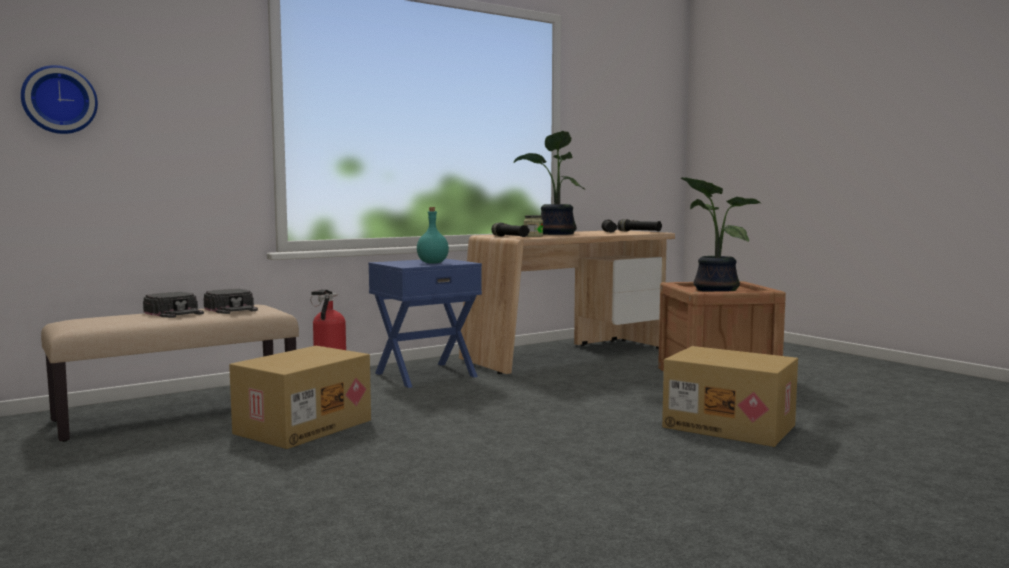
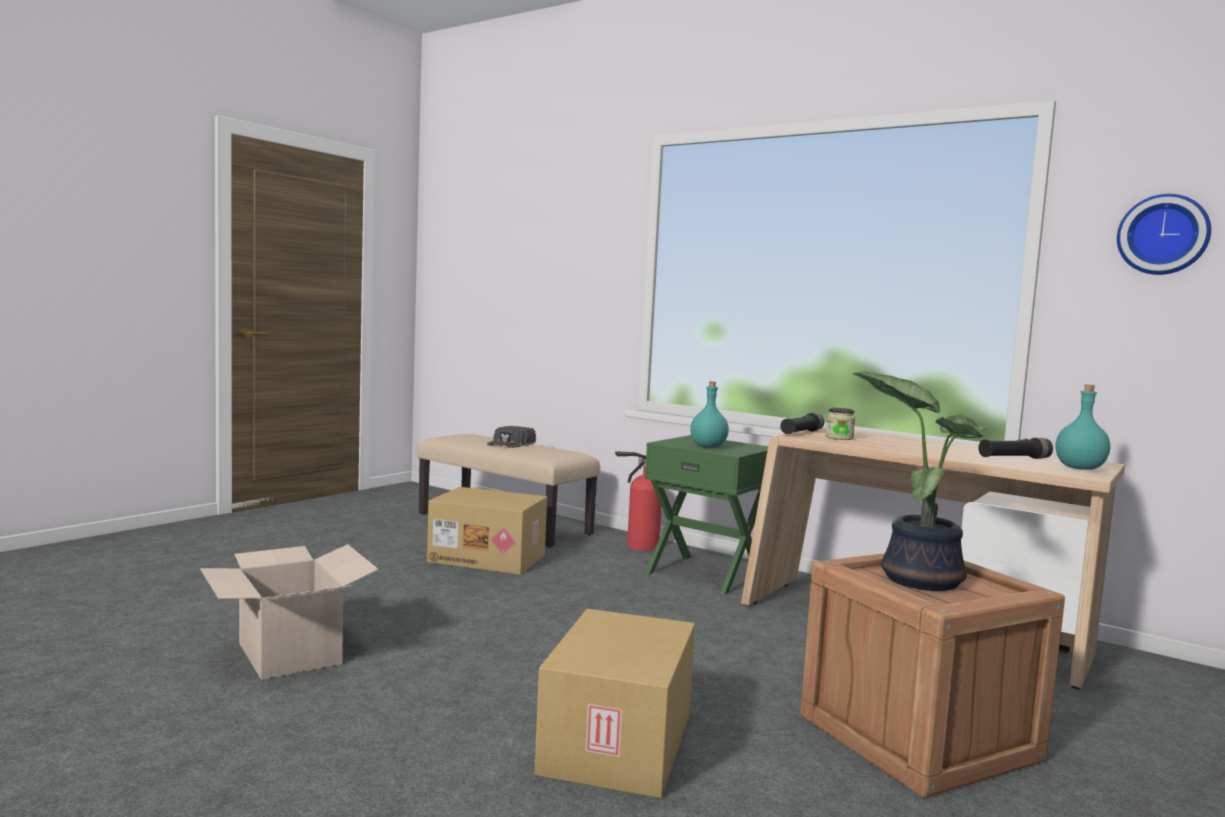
camera: 70 degrees right, 0 degrees up
wall clock [21,65,98,134] -> wall clock moved to [1117,194,1211,275]
black cap [204,289,258,314] -> none
blue nightstand [368,258,482,388] -> green nightstand [645,435,768,595]
potted plant [514,131,585,235] -> none
black flashlight [618,219,662,231] -> turquoise bottle [1055,385,1110,470]
none -> cardboard box [200,544,379,680]

